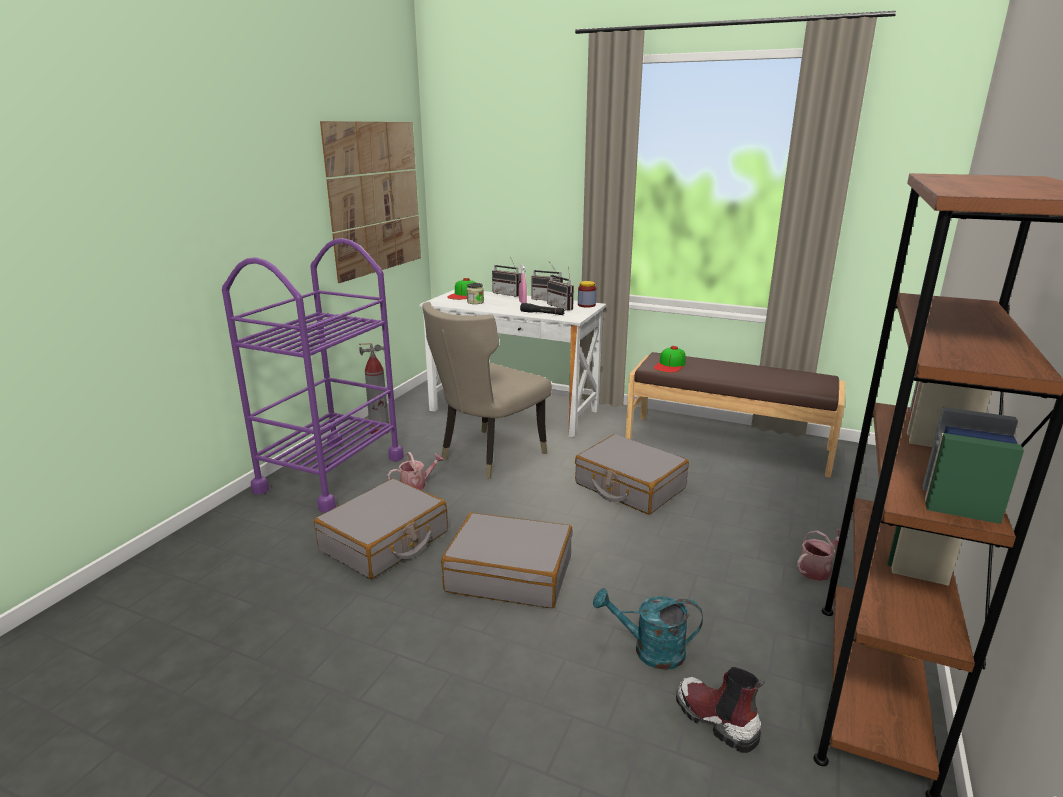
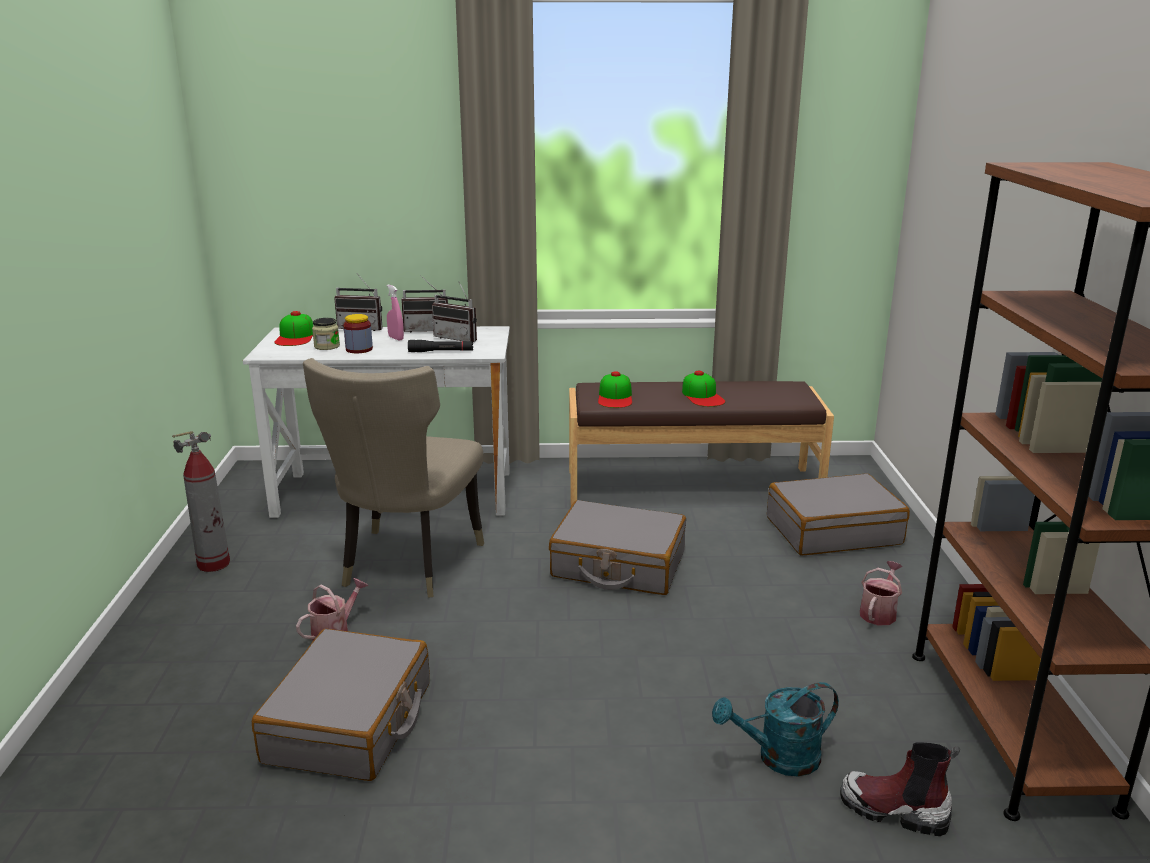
camera: 25 degrees left, 0 degrees up
purple cart [222,238,404,513] -> none
picture [320,121,421,283] -> none
grey suitcase [441,513,573,608] -> grey suitcase moved to [767,473,910,555]
jar [578,281,596,308] -> jar moved to [343,314,373,353]
none -> cap [682,371,725,407]

